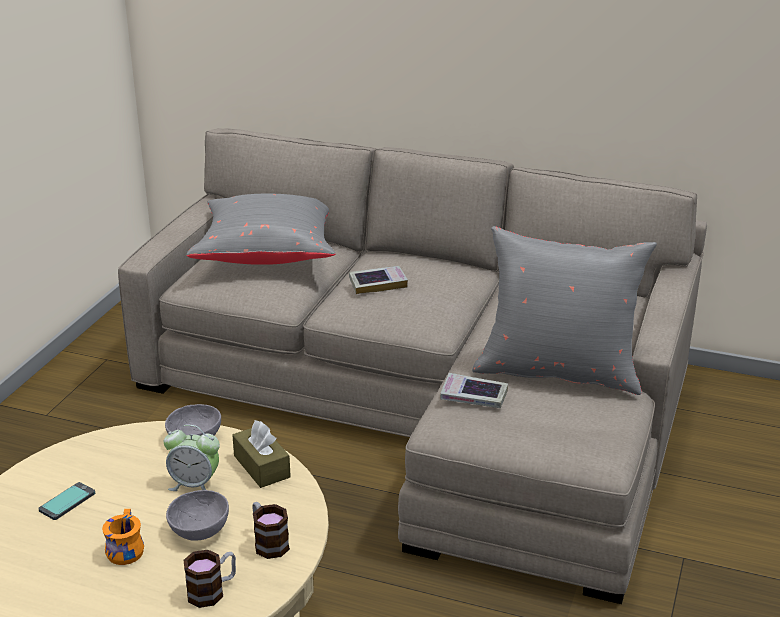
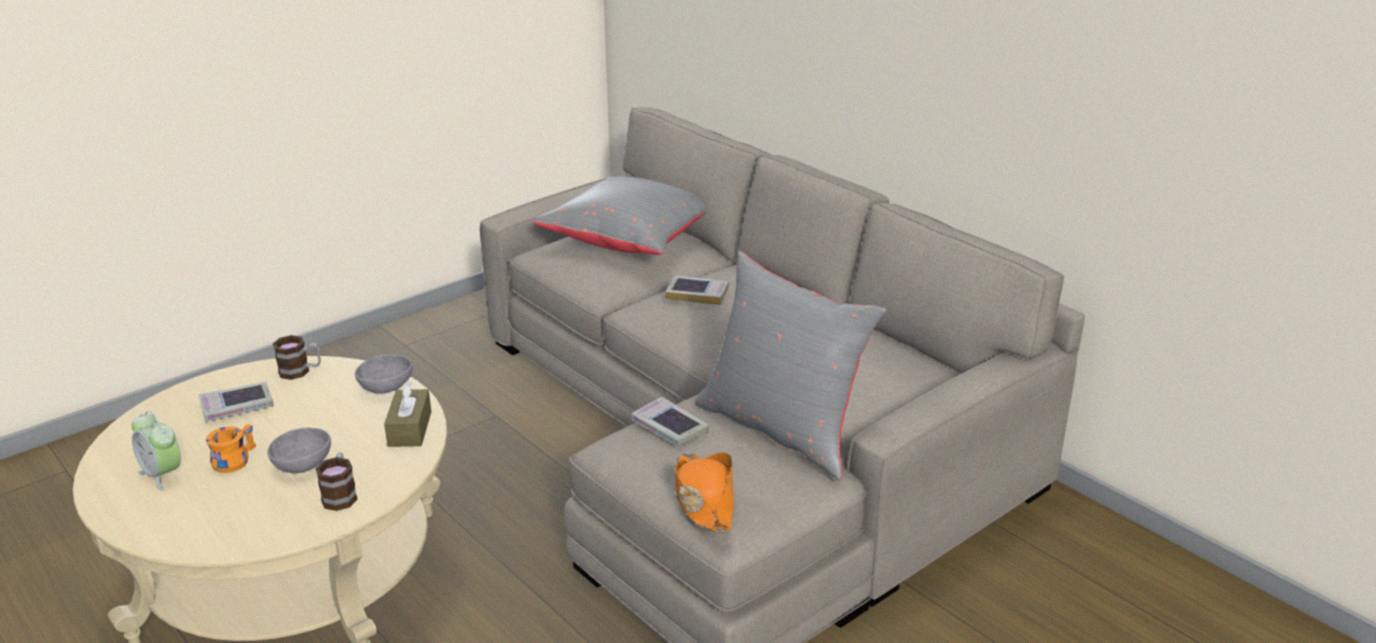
camera: 30 degrees right, 0 degrees up
phone [38,482,95,520] -> book [198,382,274,422]
alarm clock [164,425,220,491] -> alarm clock moved to [131,411,181,491]
mug [184,550,236,608] -> mug moved to [273,335,321,380]
none -> orange hat [675,452,733,533]

